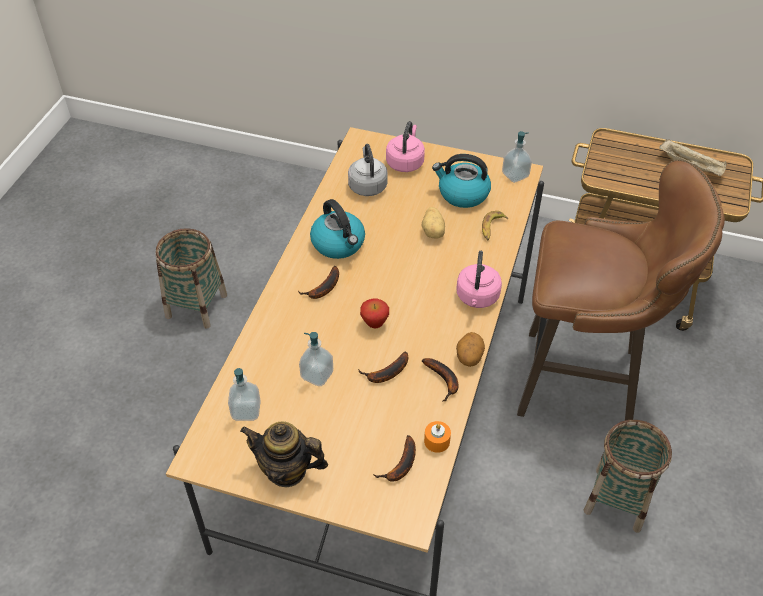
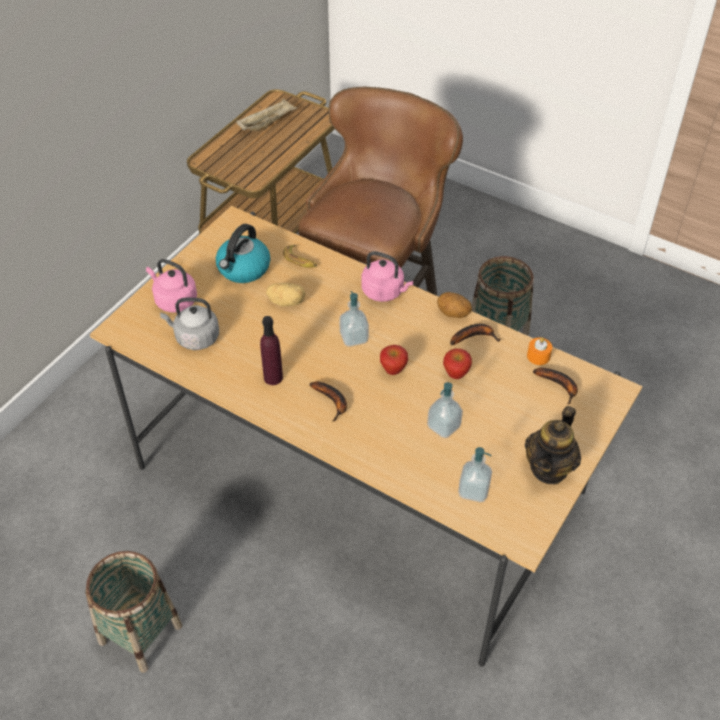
camera: 75 degrees left, 0 degrees up
kettle [310,199,365,259] -> purple bottle [260,316,283,385]
banana [358,352,408,383] -> apple [443,349,472,379]
soap dispenser [502,131,532,183] -> soap dispenser moved to [339,291,369,347]

